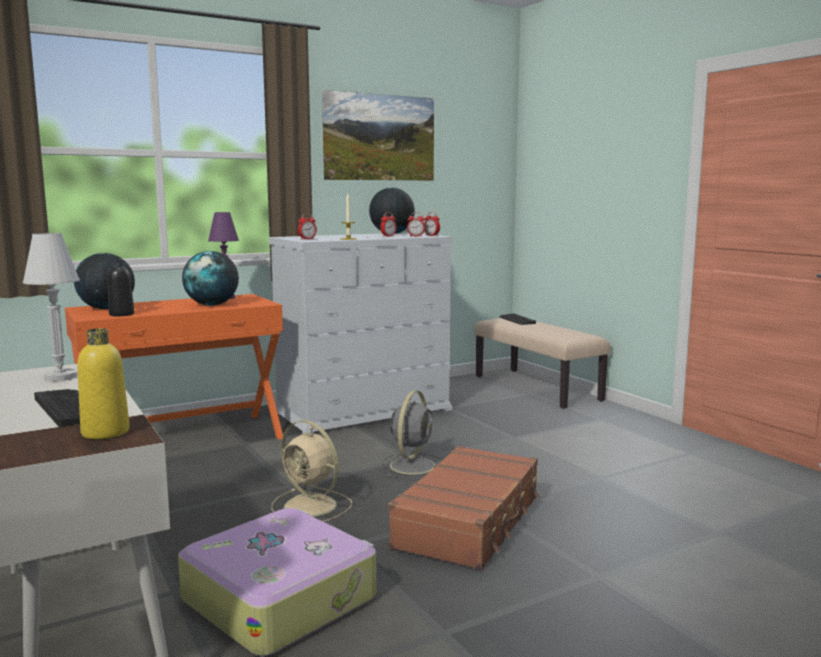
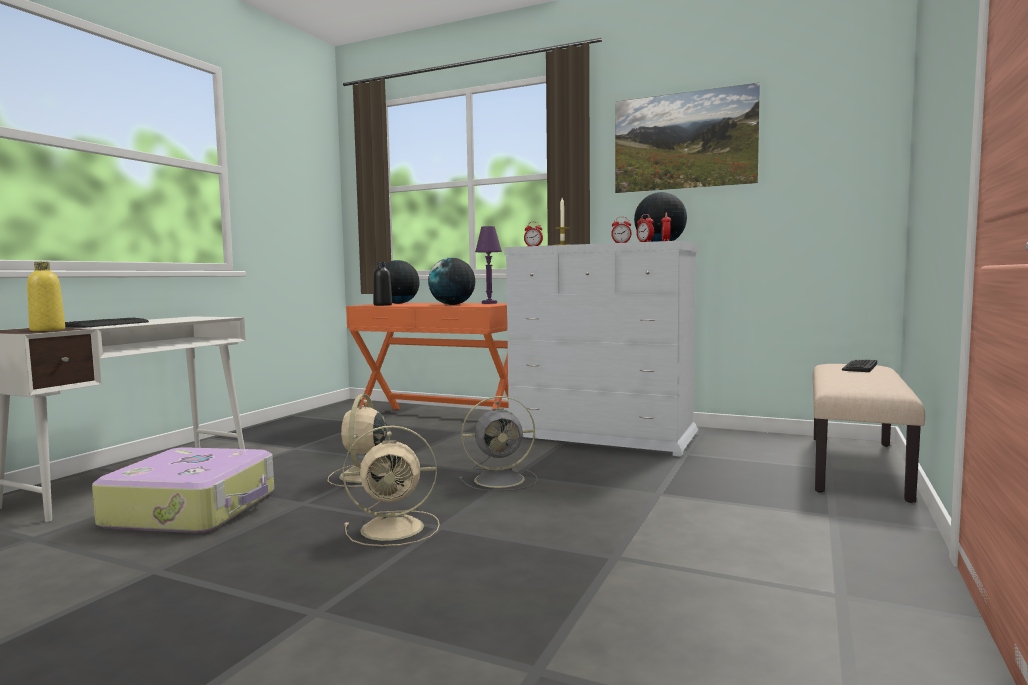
camera: 55 degrees right, 5 degrees down
white table lamp [23,233,80,381] -> none
brown suitcase [388,446,540,570] -> beige fan [343,425,440,546]

